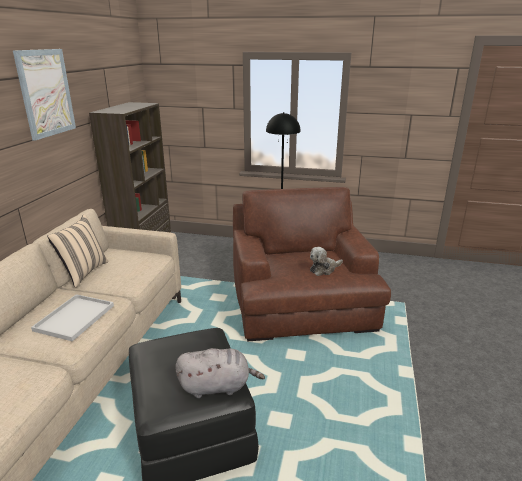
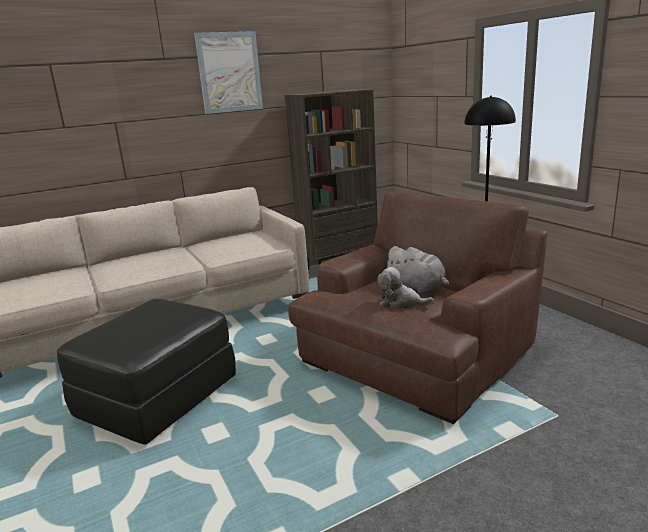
camera: 50 degrees right, 5 degrees down
white tray [31,294,114,341] -> none
beige pillow [47,215,109,288] -> none
grey plush toy [175,348,265,398] -> grey plush toy moved to [383,246,449,293]

